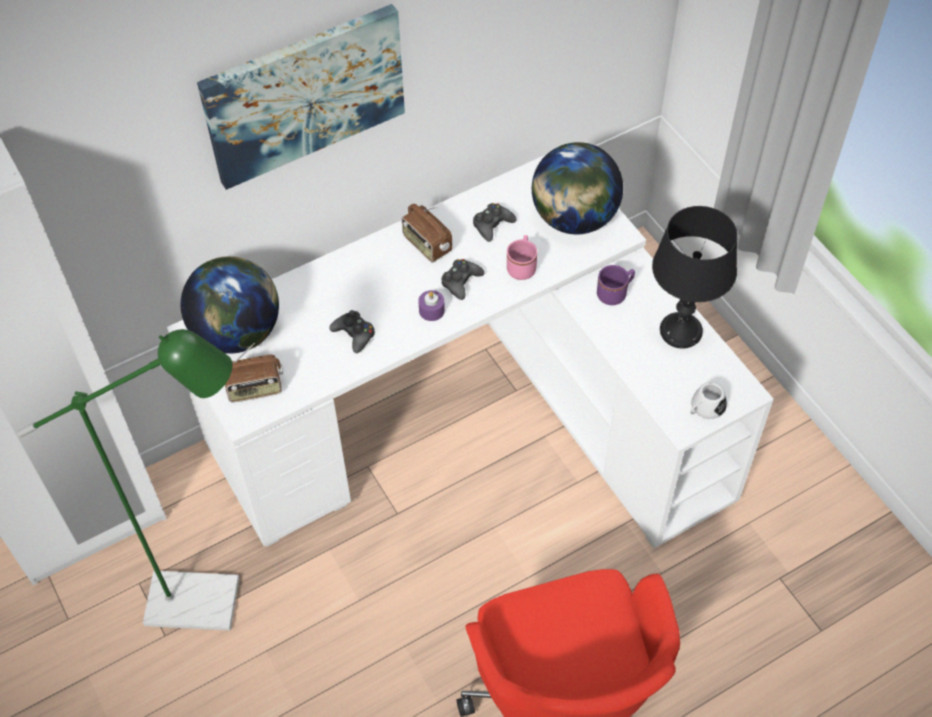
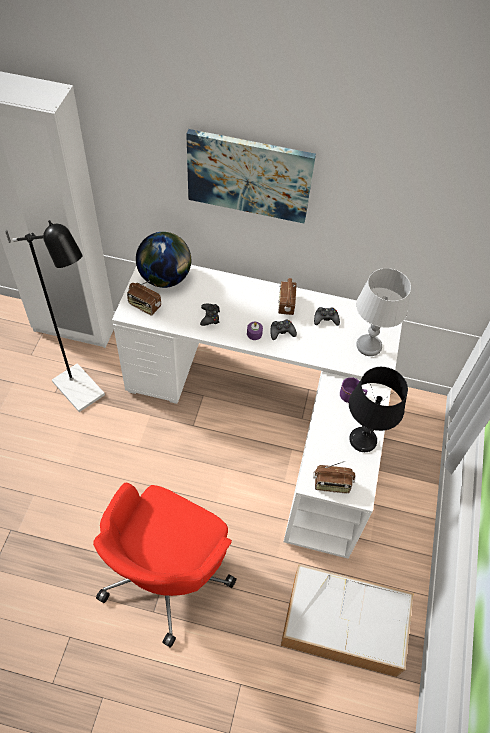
camera: 40 degrees right, 0 degrees up
green floor lamp [17,329,239,631] -> black floor lamp [12,220,105,412]
pink mug [507,235,537,280] -> none
globe [532,142,623,234] -> grey table lamp [356,268,411,356]
white mug [690,382,727,419] -> radio [313,461,355,494]
none -> storage box [280,564,413,677]

